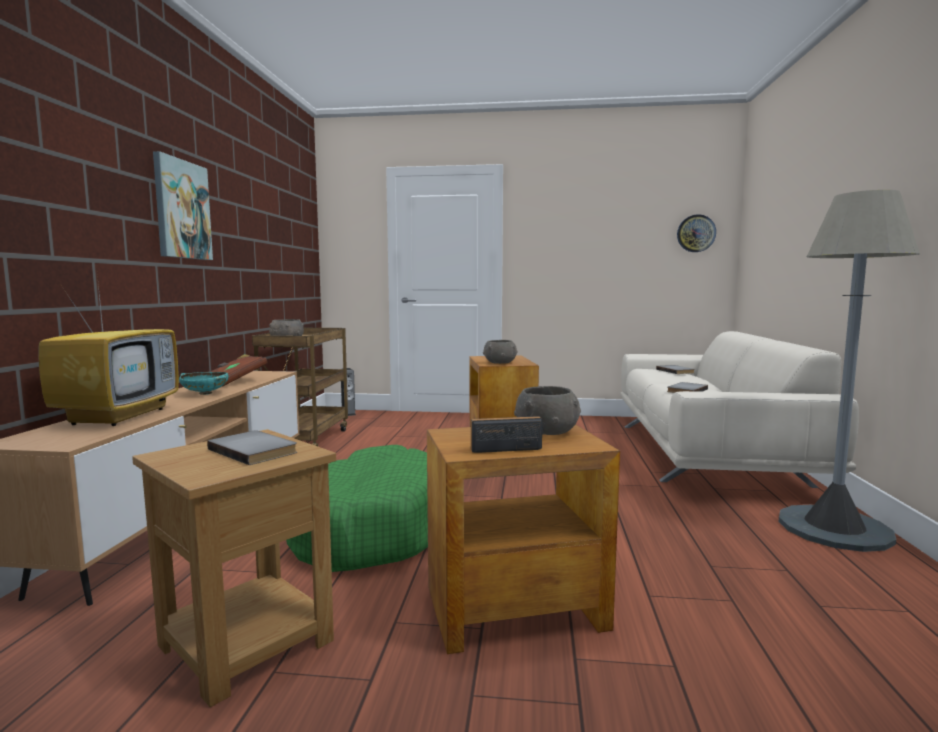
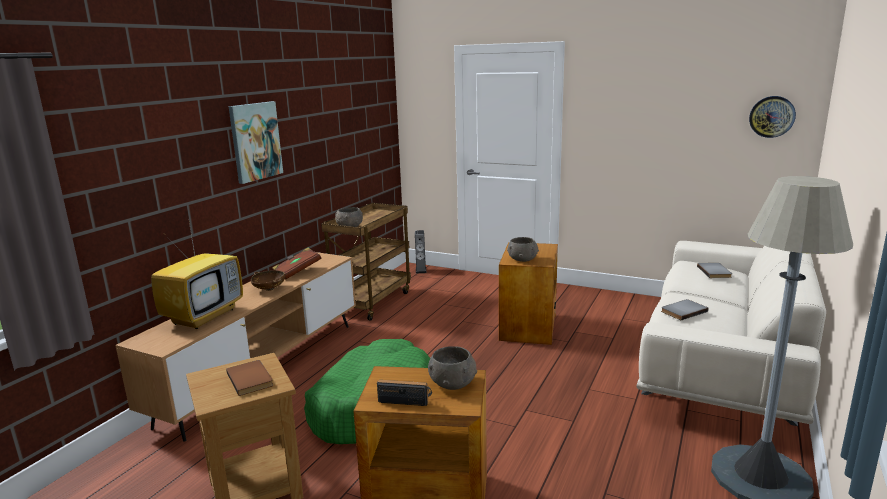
camera: 20 degrees right, 10 degrees up
turquoise bowl [179,372,229,395] -> brown bowl [251,270,285,291]
grey book [207,431,297,465] -> brown book [226,360,273,396]

